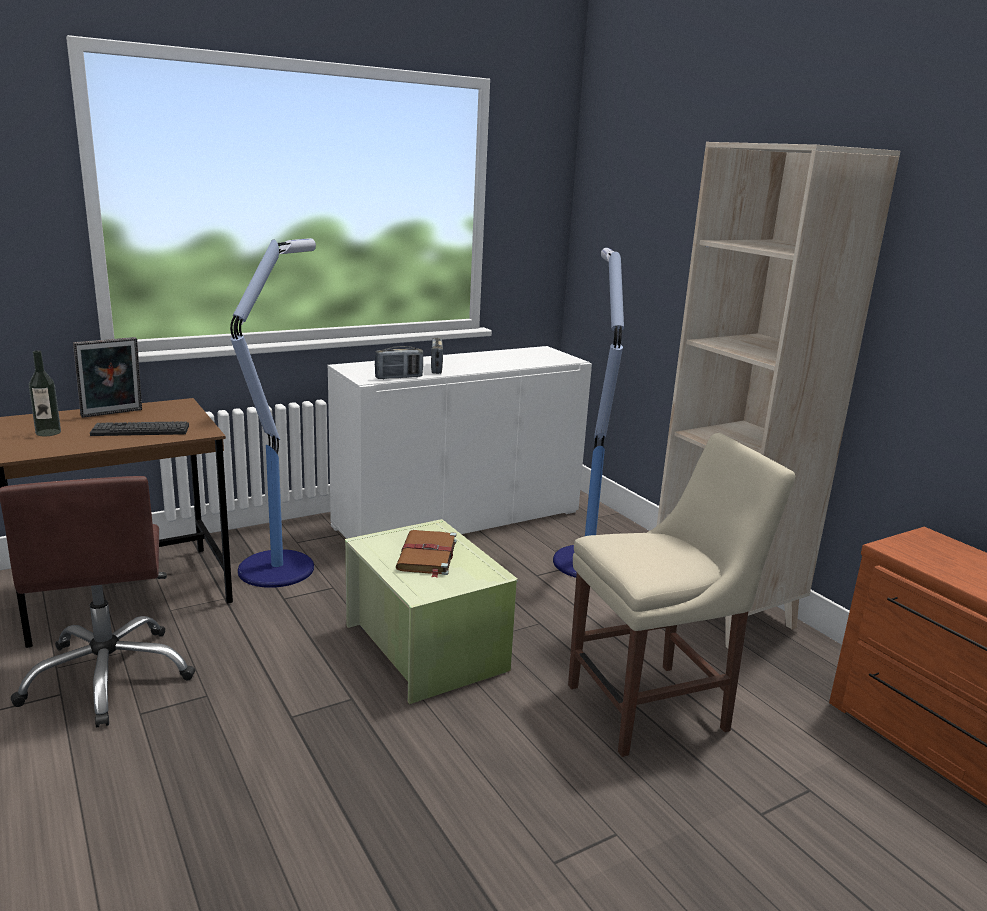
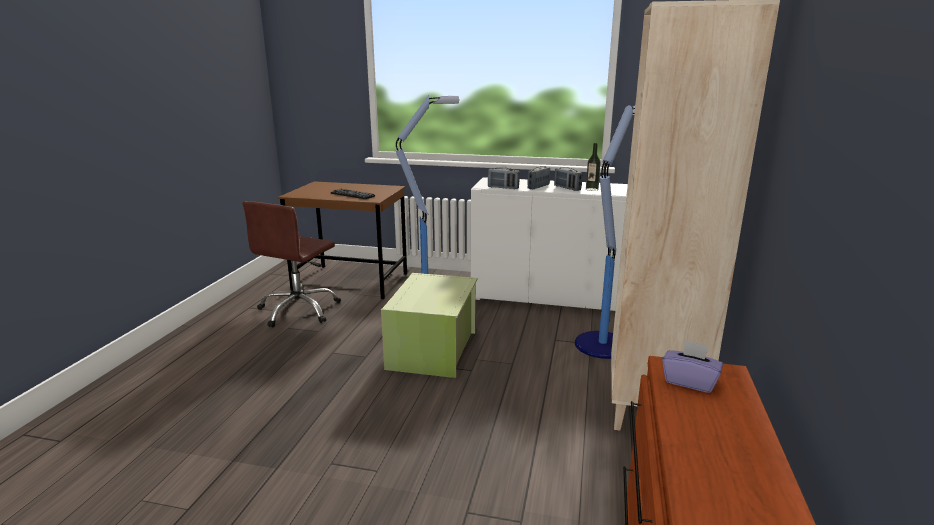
camera: 45 degrees right, 0 degrees up
bottle [29,350,61,436] -> bottle moved to [586,143,601,191]
picture frame [73,337,142,418] -> none
brown book [396,530,457,578] -> none
beige chair [568,433,795,757] -> none
none -> radio [554,167,582,191]
none -> purple tissue box [662,340,723,393]

